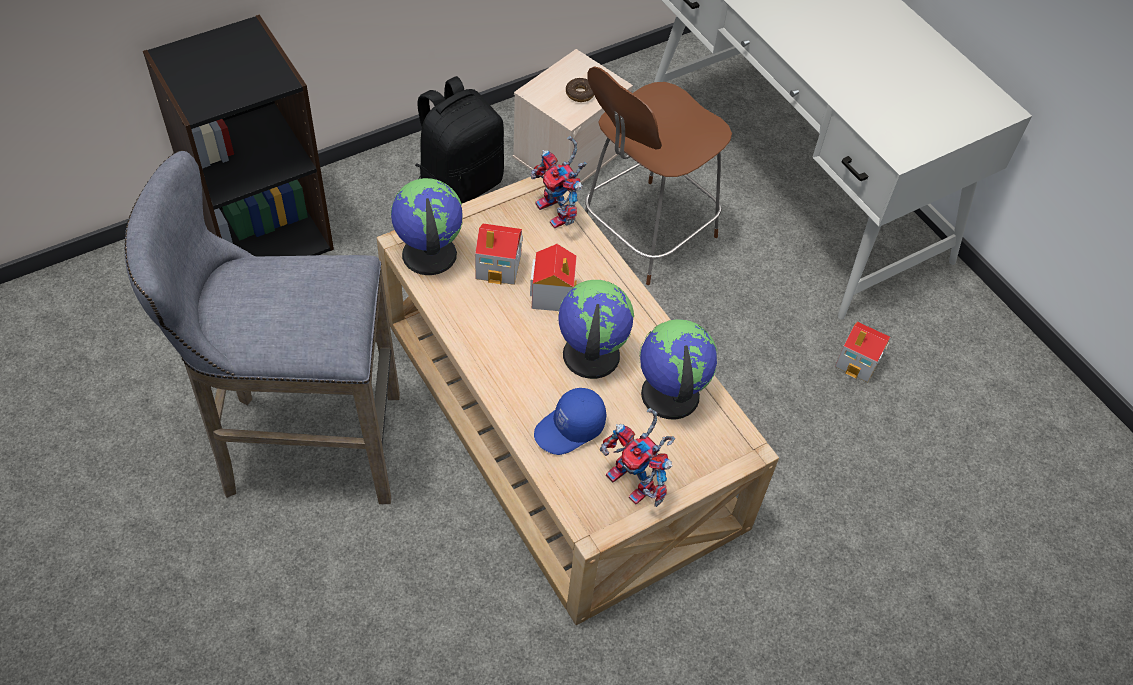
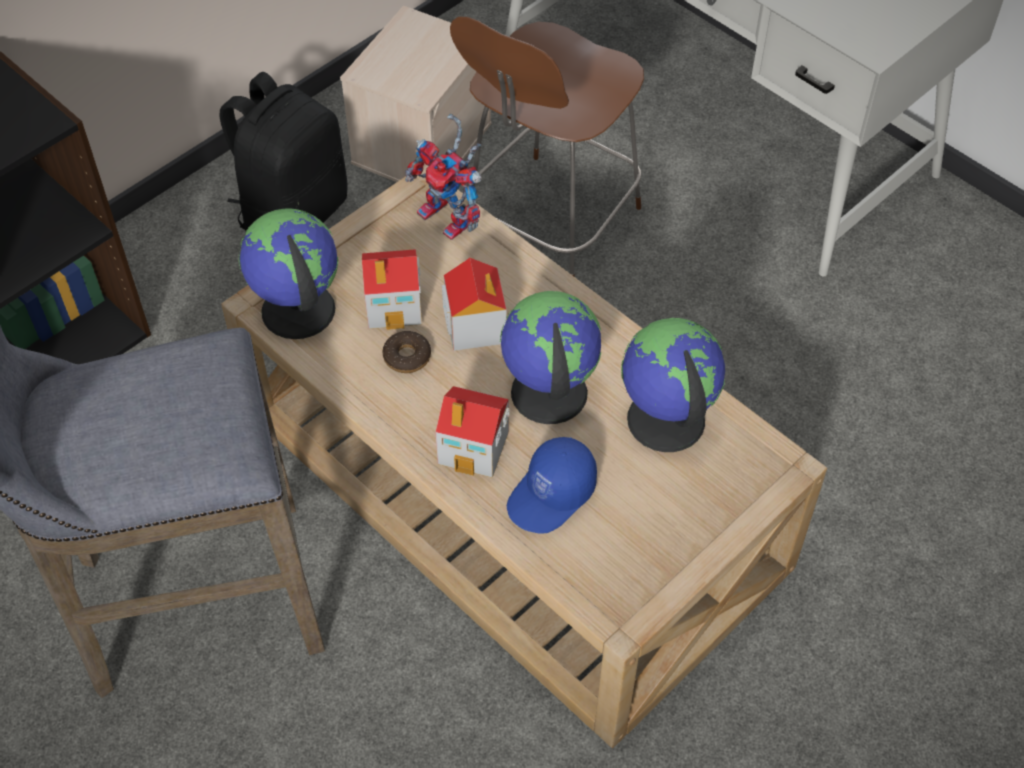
camera: 10 degrees left, 0 degrees up
donut [566,78,594,102] -> donut moved to [383,331,431,373]
toy robot [600,408,675,507] -> none
toy house [835,322,890,382] -> toy house moved to [435,386,509,478]

